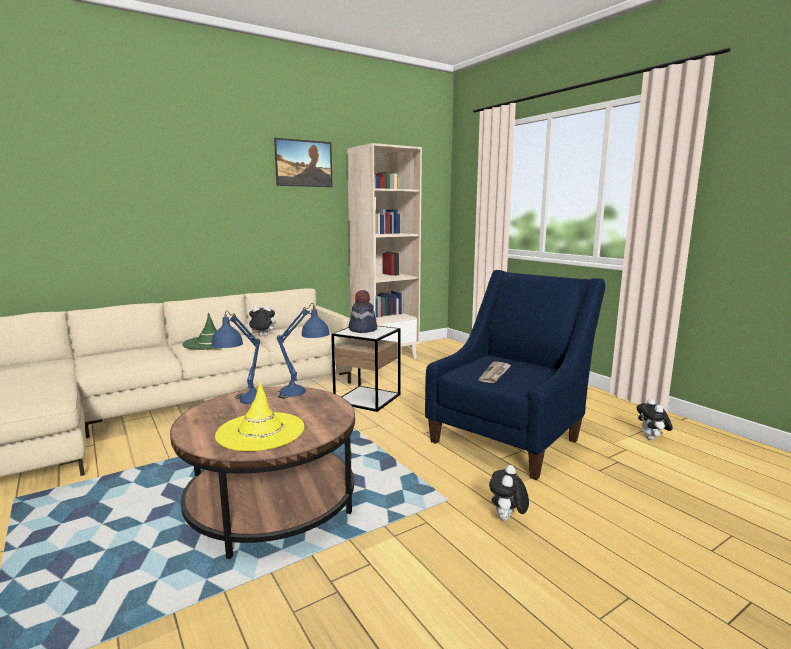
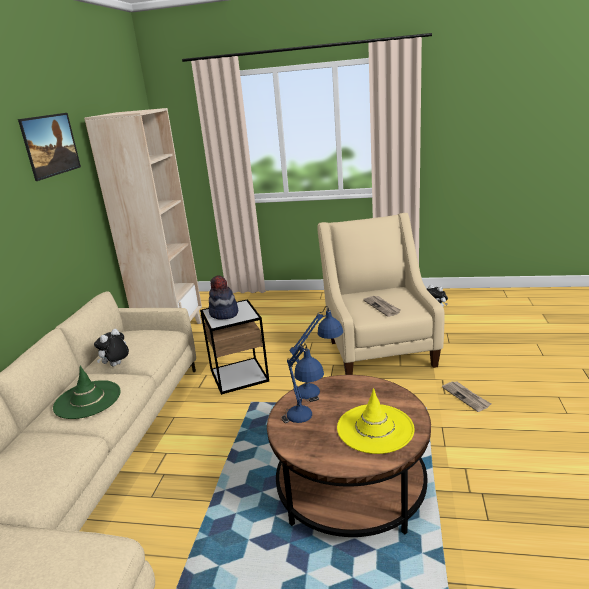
camera: 45 degrees left, 10 degrees up
blue armchair [425,270,605,480] -> beige armchair [317,213,445,375]
plush toy [489,465,529,521] -> newspaper [442,381,491,412]

